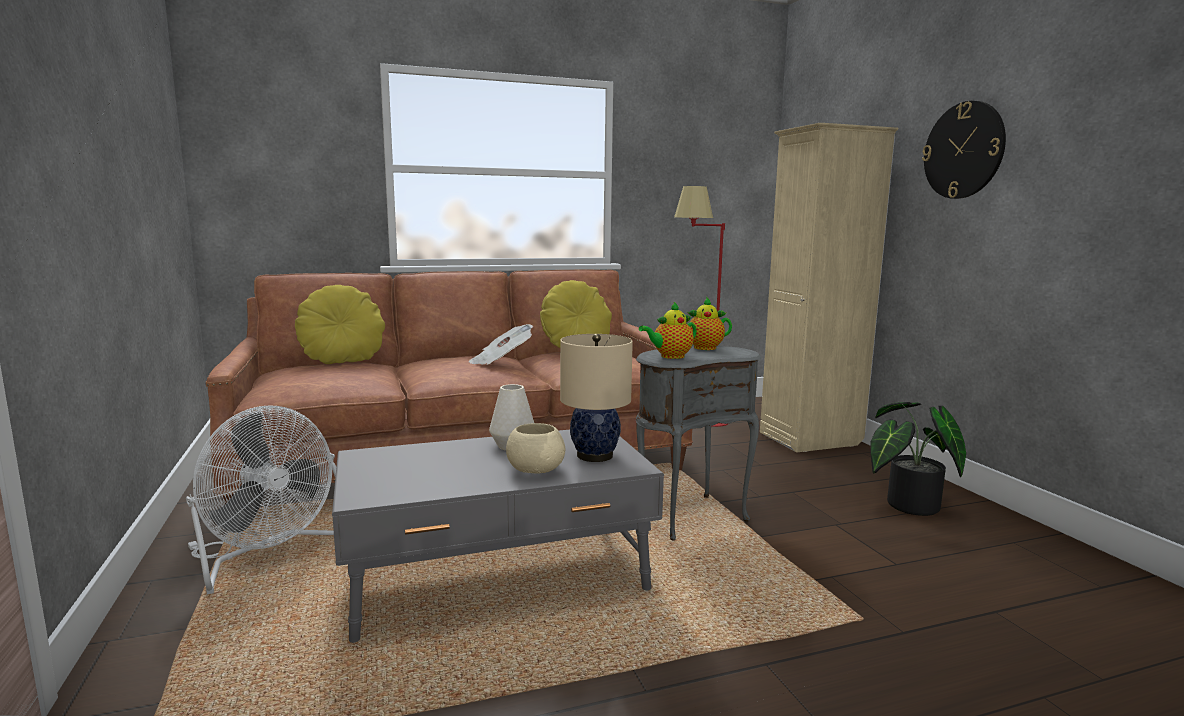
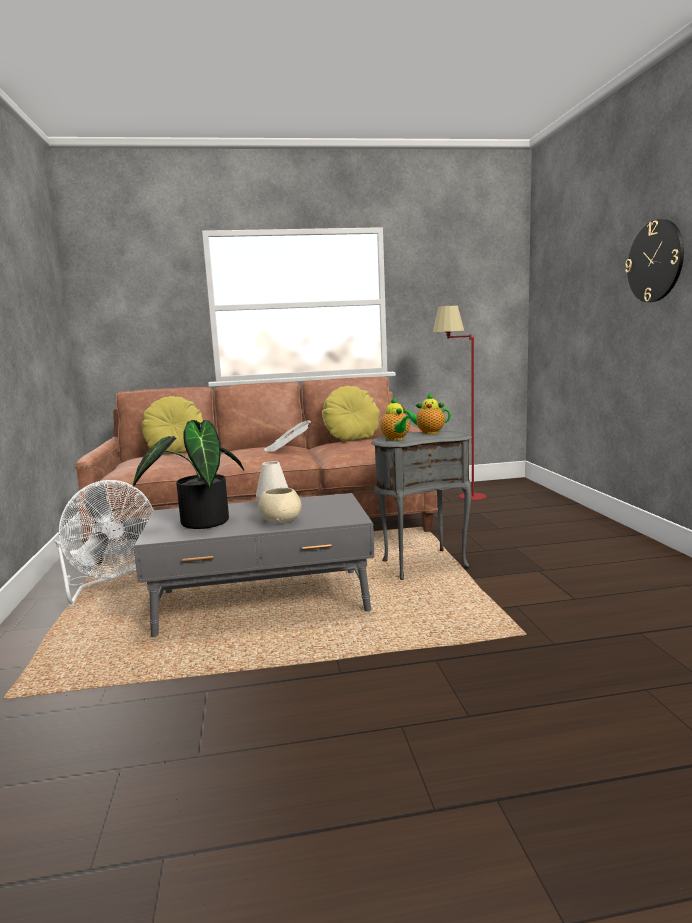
camera: 10 degrees right, 0 degrees up
beige table lamp [560,334,633,462] -> none
teapot [639,302,696,359] -> teapot turned 90 degrees counterclockwise [380,397,410,440]
beige cabinet [760,123,898,452] -> none
potted plant [871,402,966,516] -> potted plant moved to [133,420,244,529]

